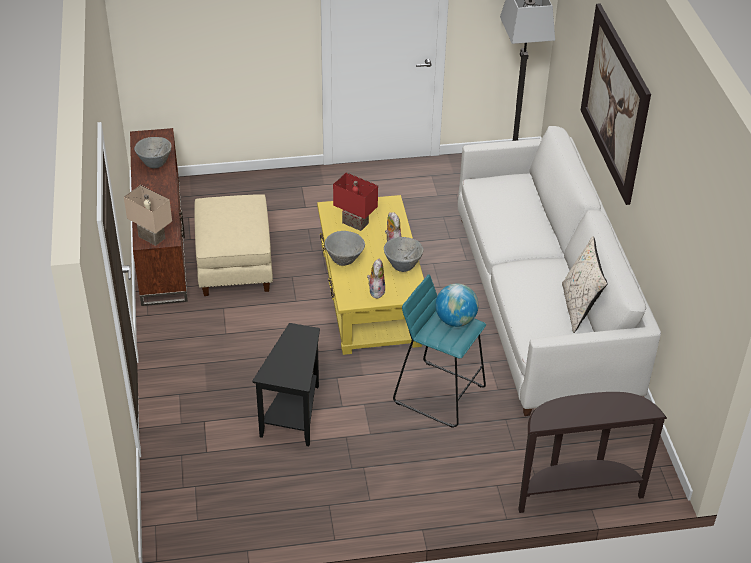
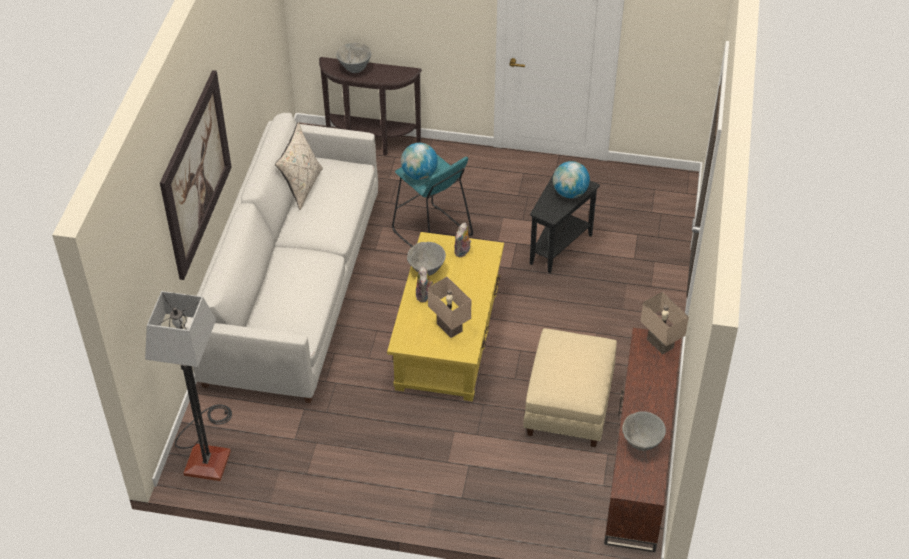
camera: 160 degrees left, 5 degrees up
grey bowl [325,231,365,266] -> grey bowl moved to [336,43,372,73]
red table lamp [333,172,378,231] -> beige table lamp [428,277,471,338]
none -> globe [553,161,590,198]

